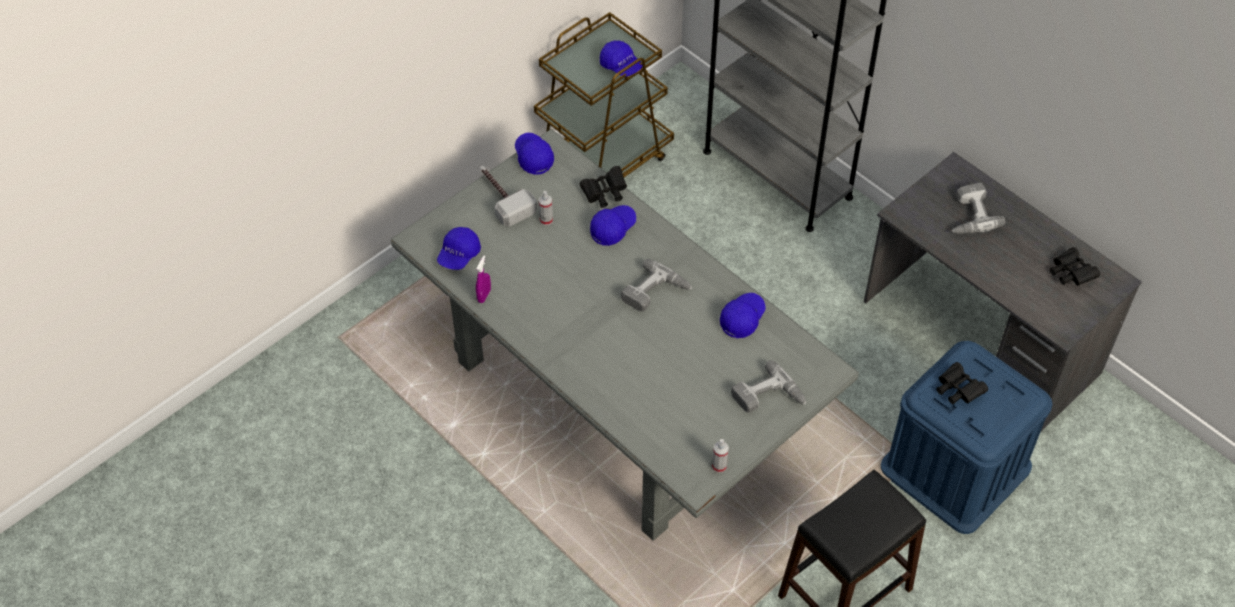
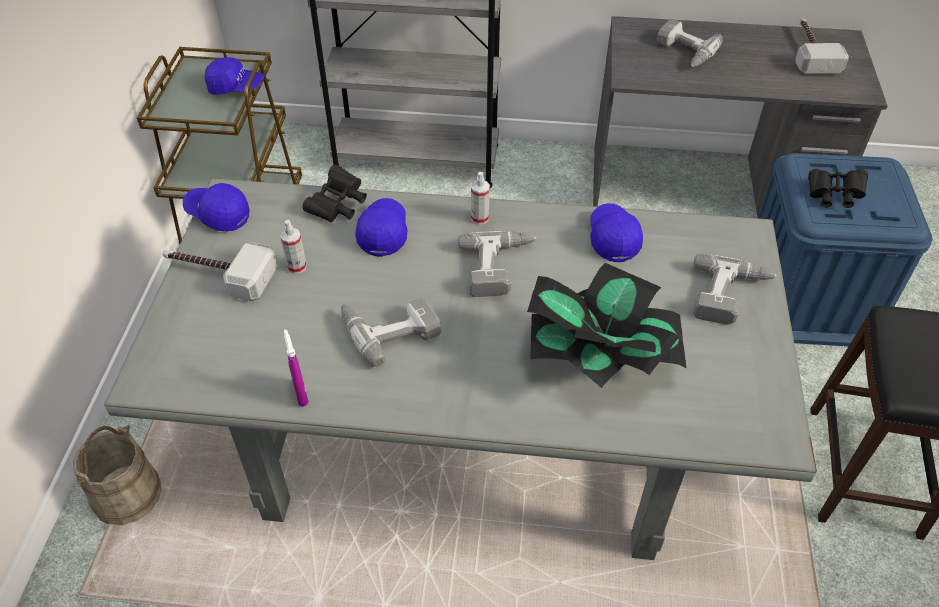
camera: 40 degrees left, 5 degrees down
blue cap [437,227,481,270] -> none
spray bottle [712,439,729,473] -> spray bottle moved to [471,172,490,225]
black binoculars [1050,247,1100,286] -> hammer [795,18,849,74]
none -> beige bucket [73,425,162,525]
none -> power drill [341,298,441,367]
none -> potted plant [527,263,687,388]

